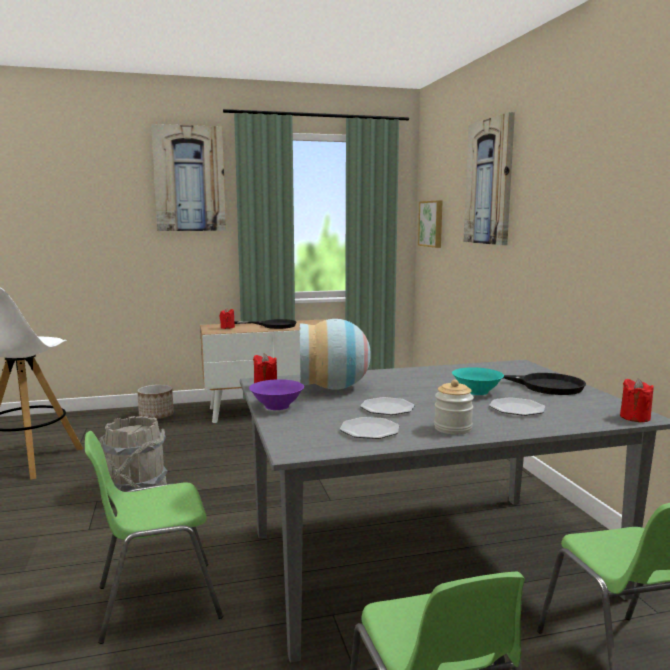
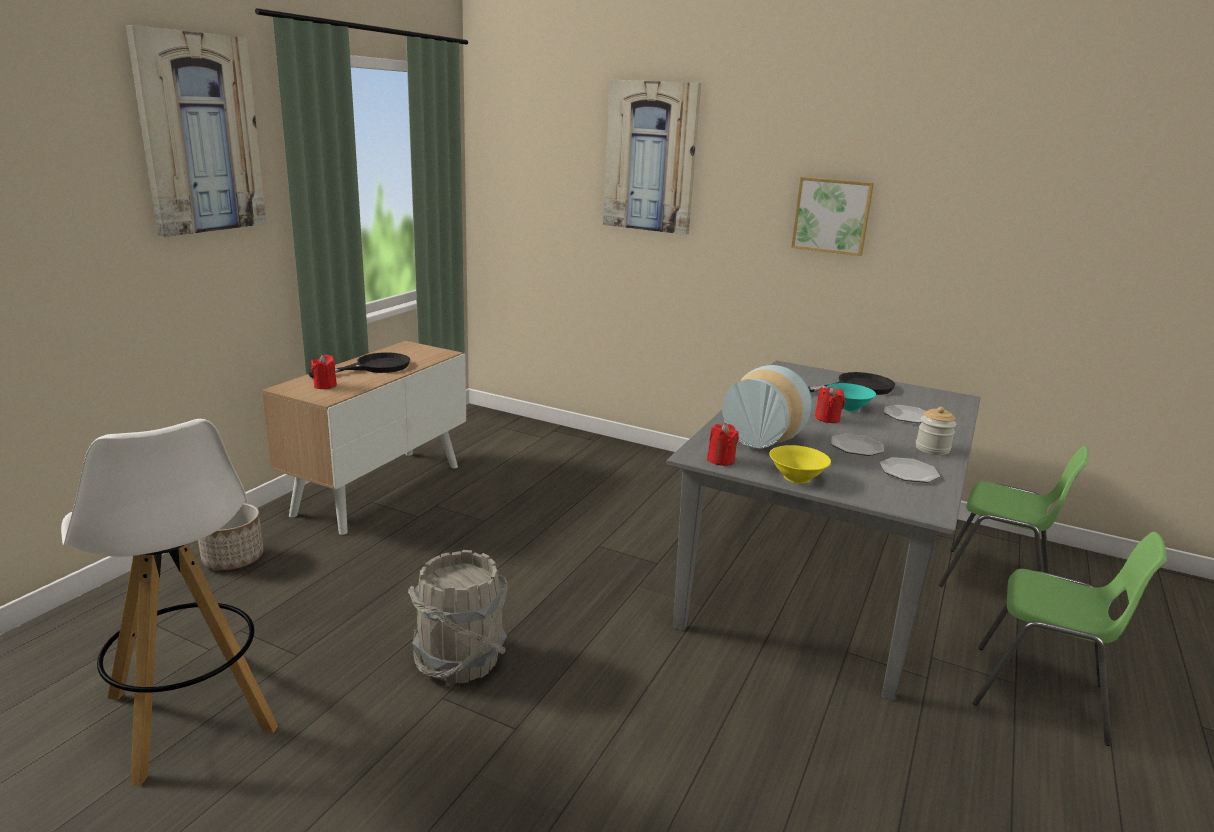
camera: 50 degrees left, 10 degrees up
green chair [85,431,223,644] -> none
purple bowl [249,379,304,410] -> yellow bowl [769,445,831,483]
picture [418,200,443,248] -> picture moved to [791,177,874,256]
red candle [620,379,654,422] -> red candle moved to [815,386,845,423]

